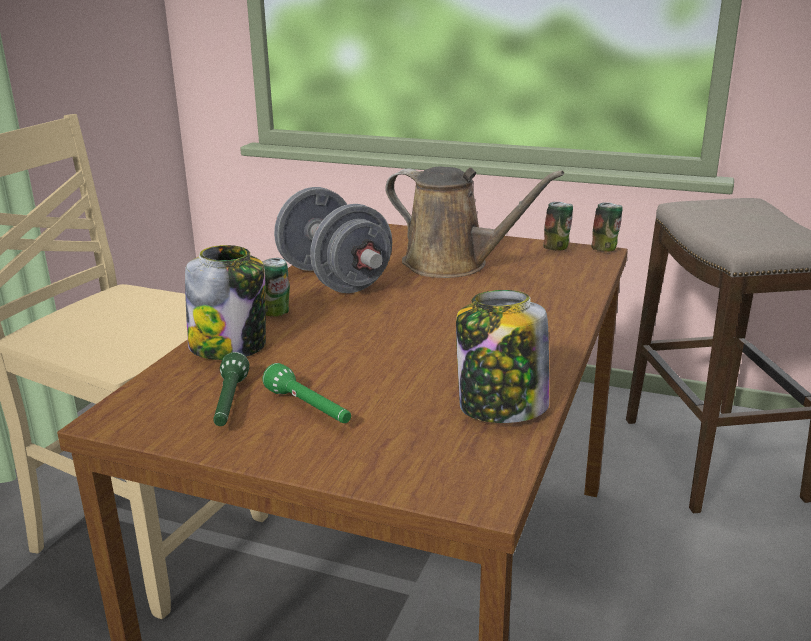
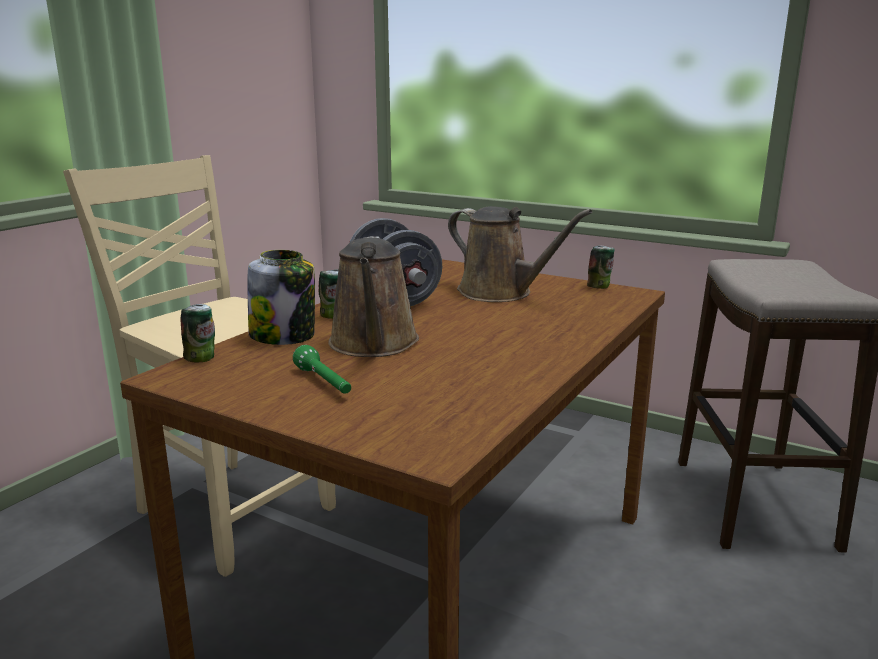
camera: 10 degrees right, 5 degrees down
green flashlight [213,352,249,426] -> none
jar [456,290,549,423] -> none
can [592,202,623,252] -> can moved to [181,304,215,362]
none -> brown watering can [328,236,419,357]

